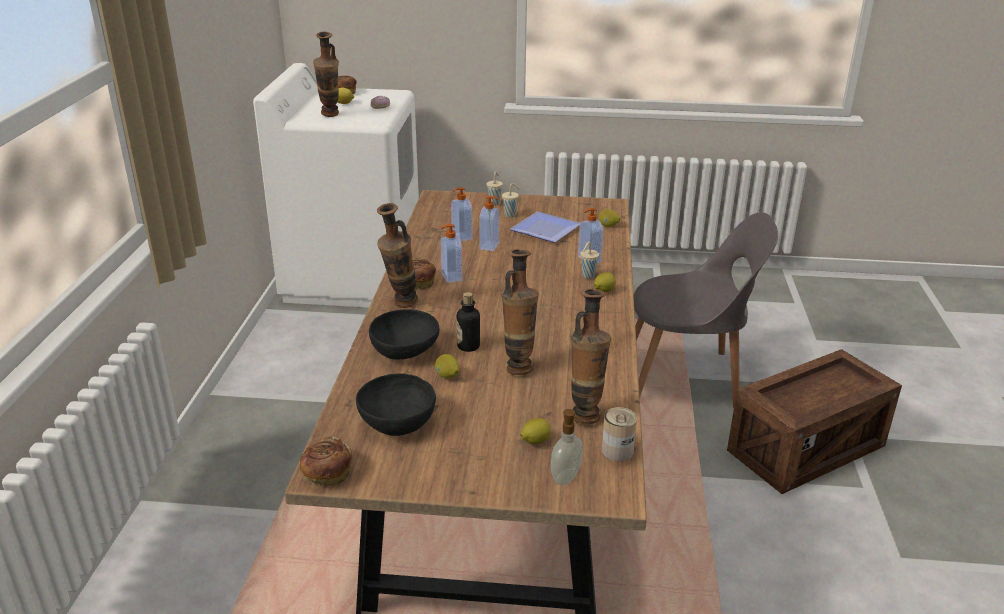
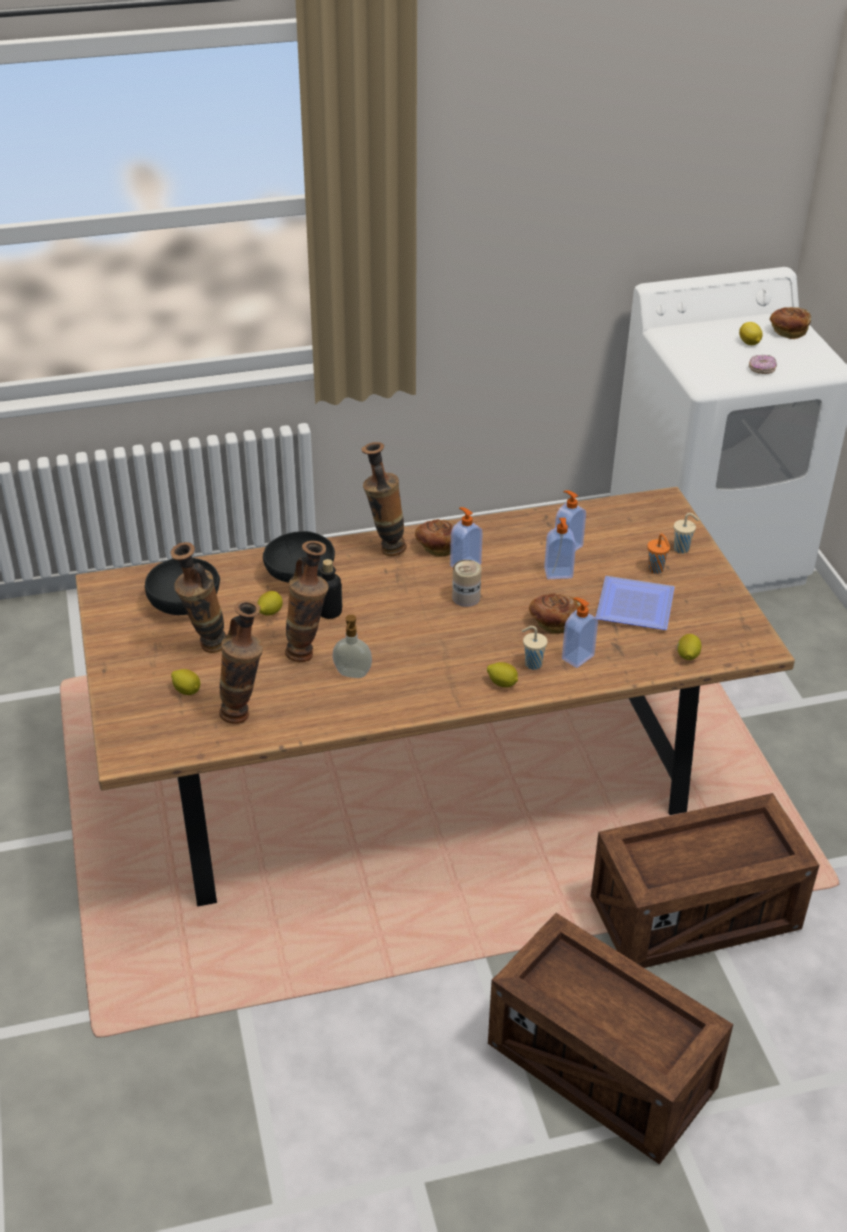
camera: 70 degrees right, 10 degrees up
bread [300,436,352,486] -> bread moved to [529,593,581,634]
vase [313,32,339,117] -> vase moved to [171,542,227,653]
beige cup [502,183,520,218] -> orange cup [647,534,670,574]
soap dispenser [551,409,584,485] -> soap dispenser moved to [332,615,372,678]
can [602,407,637,461] -> can moved to [452,560,482,607]
grey chair [634,212,778,408] -> crate [591,793,819,968]

